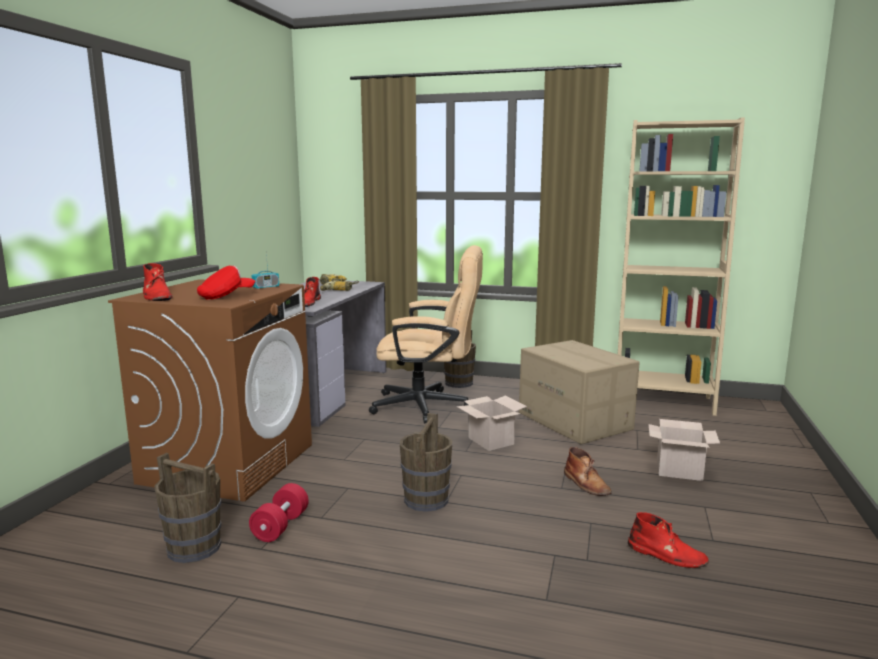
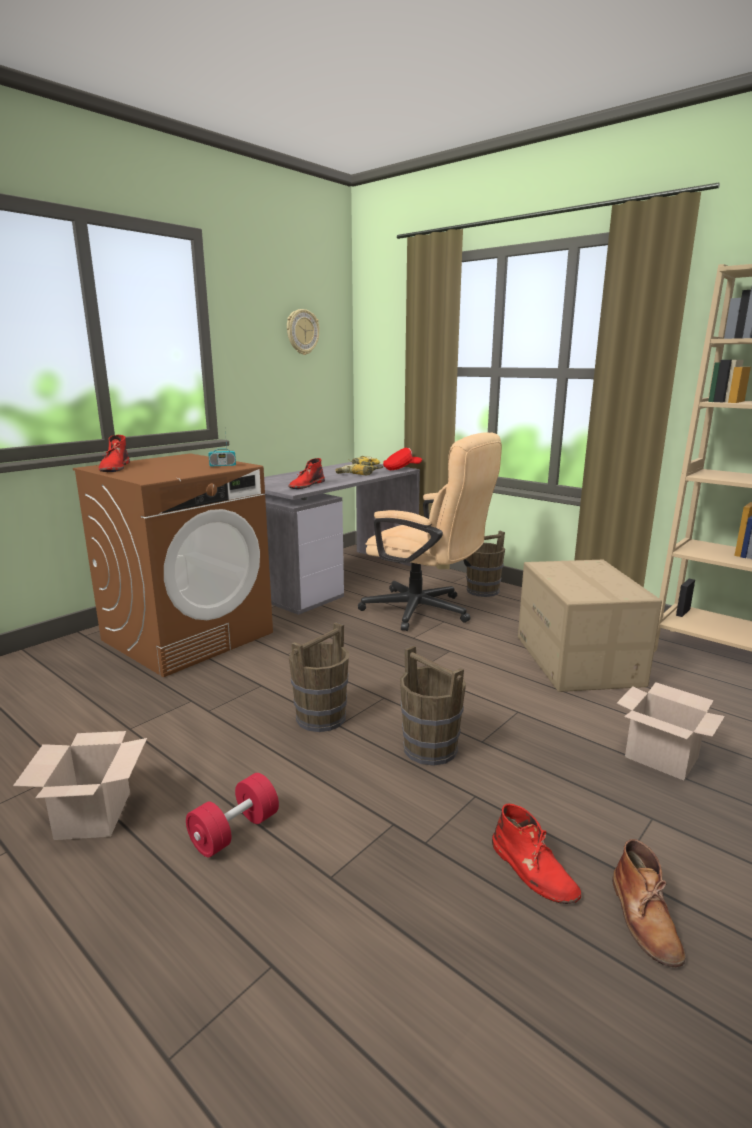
camera: 25 degrees right, 5 degrees up
brown bucket [154,453,221,563] -> brown bucket moved to [400,645,466,766]
red cap [197,266,255,300] -> red cap moved to [383,448,422,470]
red dumbbell [249,483,309,542] -> red dumbbell moved to [186,773,279,857]
cardboard box [456,396,527,451] -> cardboard box moved to [13,731,147,840]
brown boot [564,447,612,496] -> brown boot moved to [612,839,686,967]
none -> wall clock [287,309,320,355]

